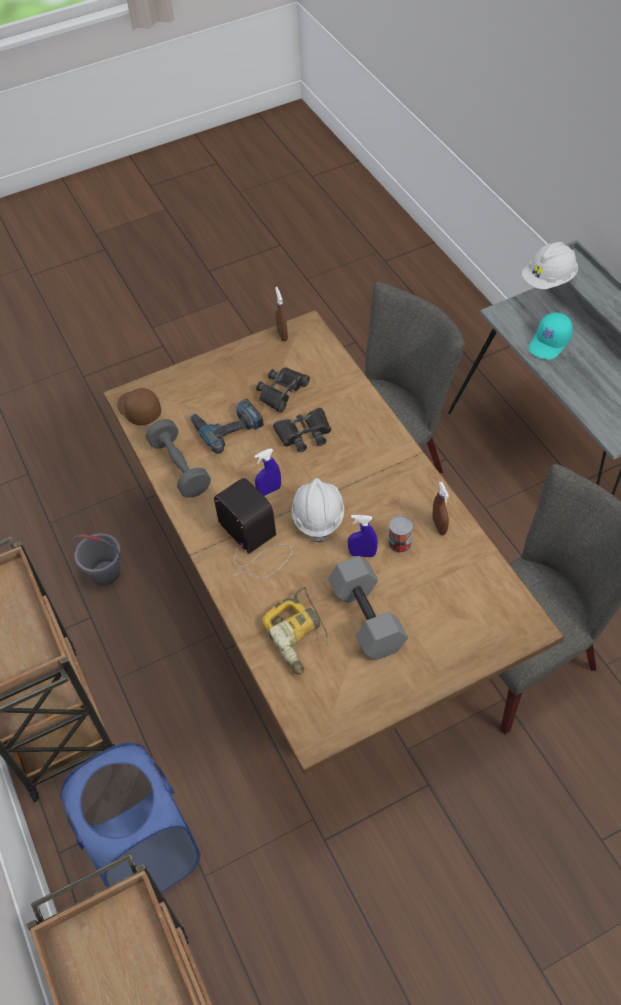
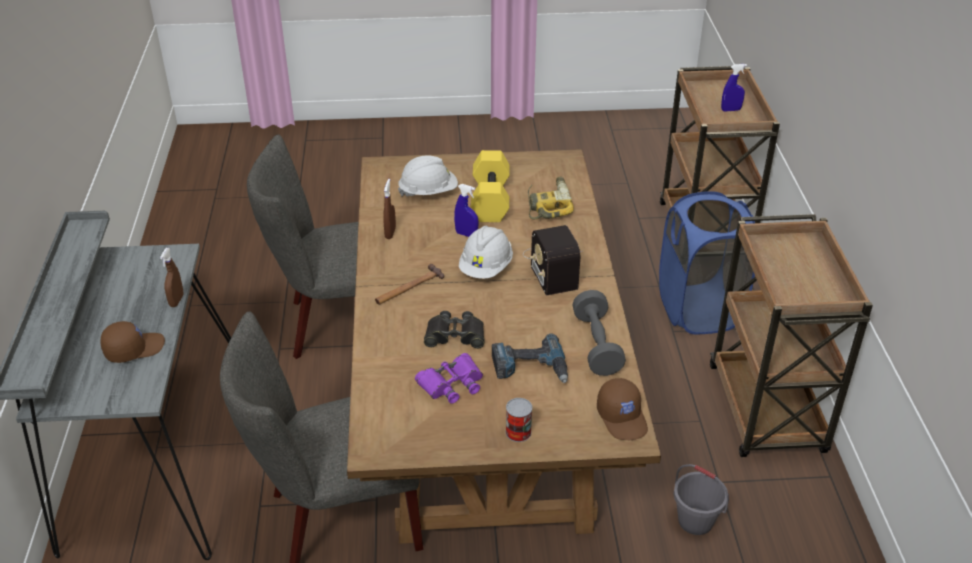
camera: 160 degrees left, 15 degrees down
blue spray bottle [254,449,281,496] -> blue spray bottle moved to [721,64,747,111]
black binoculars [256,368,310,413] -> purple binoculars [415,353,483,403]
brown spray bottle [275,287,288,341] -> brown spray bottle moved to [160,248,184,307]
grey dumbbell [328,556,408,660] -> yellow dumbbell [471,150,510,222]
can [389,516,413,553] -> can moved to [506,398,532,442]
white hard hat [522,242,578,289] -> white hard hat moved to [398,155,458,197]
turquoise cap [529,312,573,360] -> brown cap [100,321,165,363]
none -> hammer [375,264,444,305]

